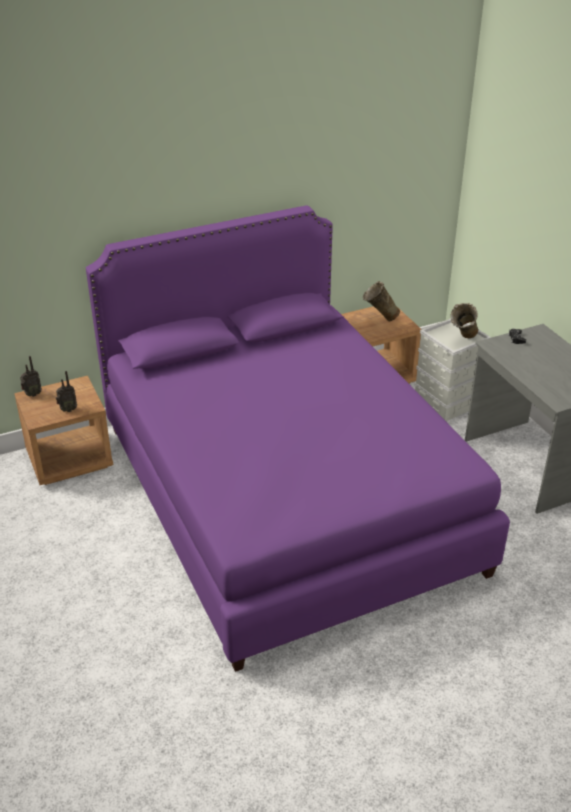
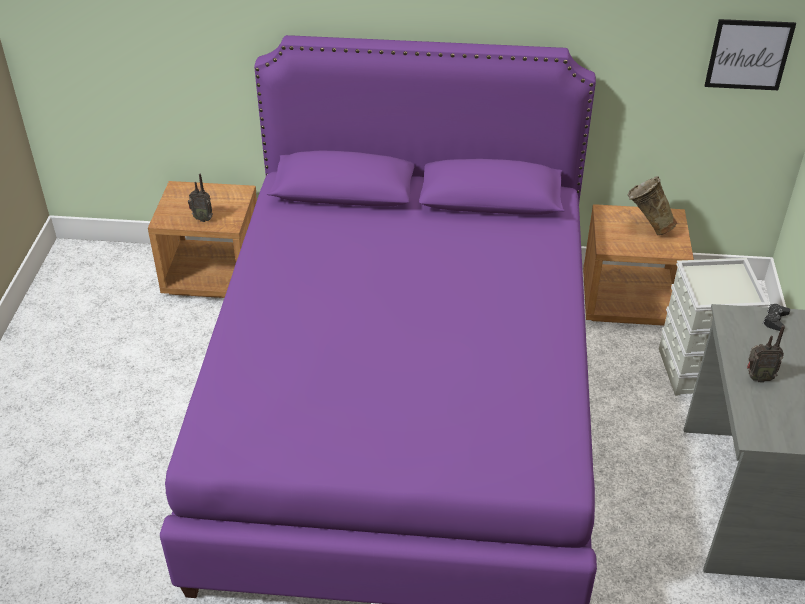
camera: 30 degrees right, 5 degrees up
radio [20,356,42,397] -> radio moved to [747,325,785,382]
beige vase [451,303,478,338] -> none
none -> picture [704,19,796,90]

